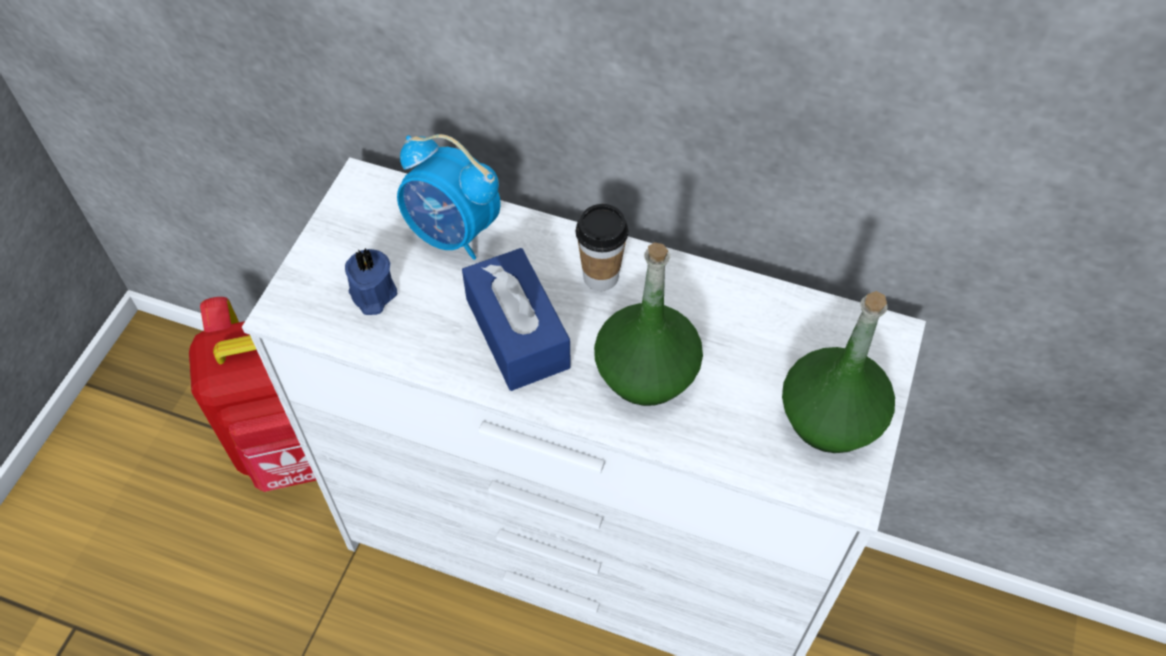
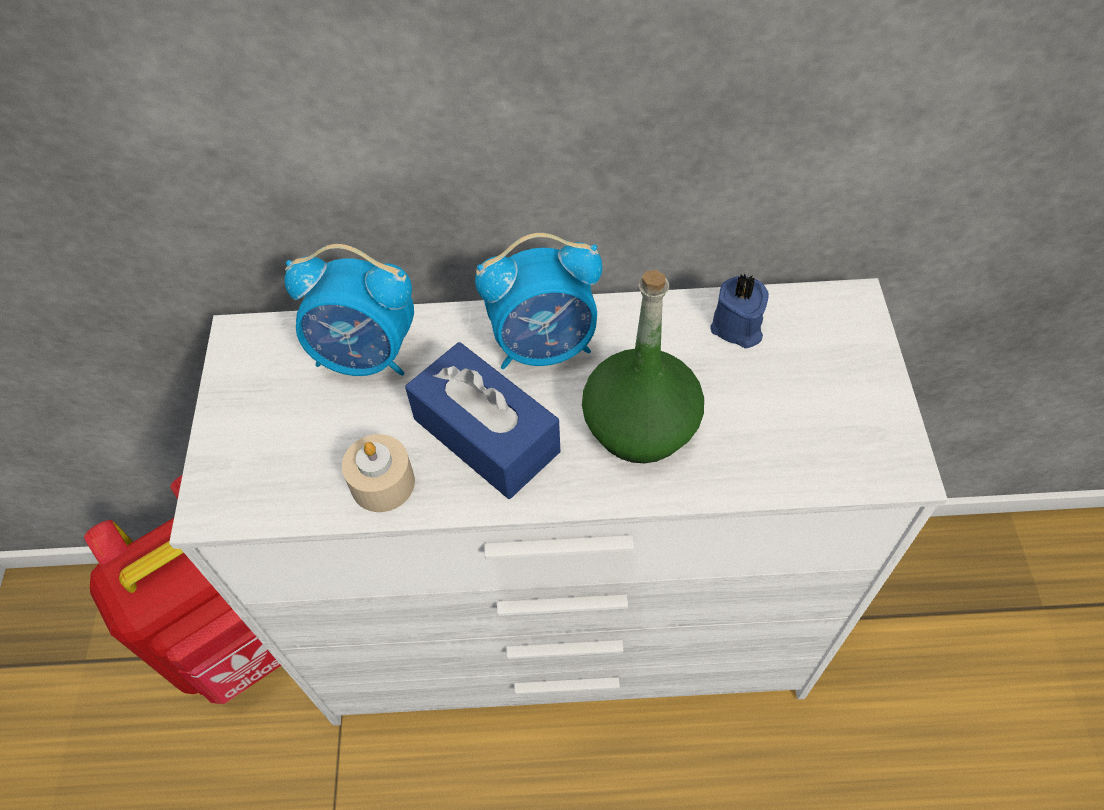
camera: 20 degrees left, 0 degrees up
blue candle [345,248,397,315] -> blue candle moved to [710,273,769,348]
cup [576,204,628,291] -> alarm clock [475,233,602,369]
green bottle [782,291,895,453] -> none
none -> beige candle [342,434,415,512]

